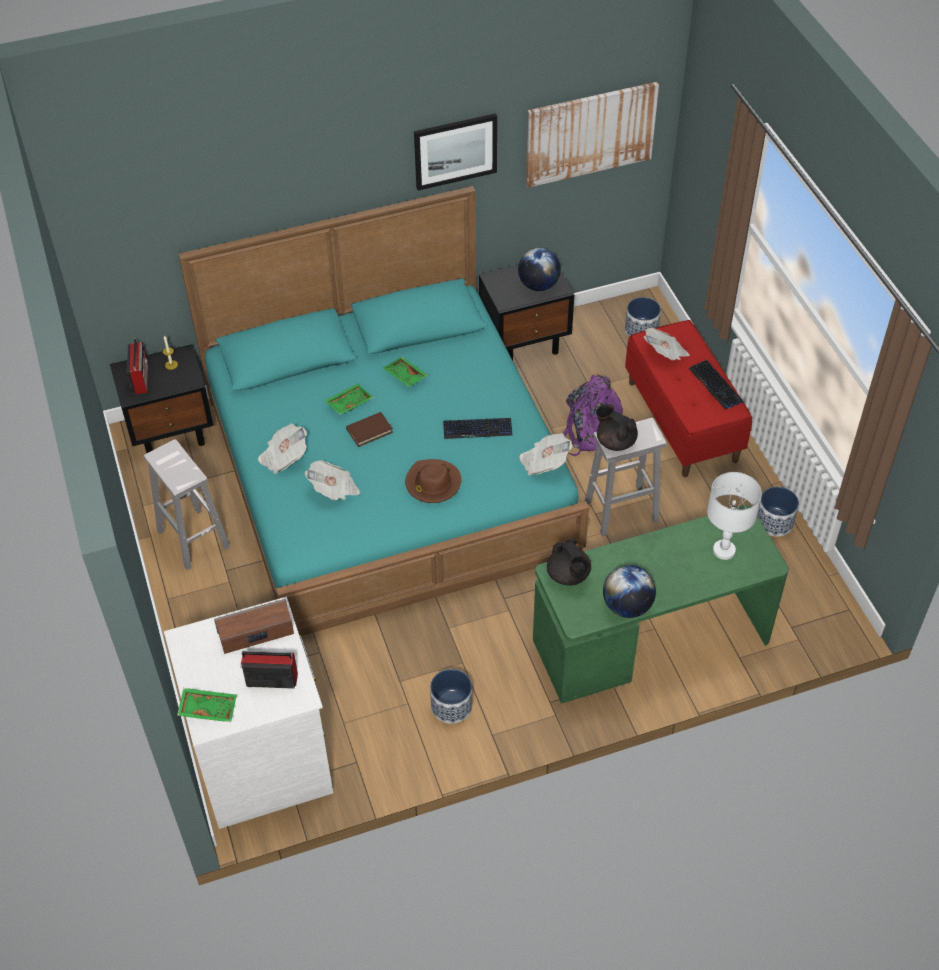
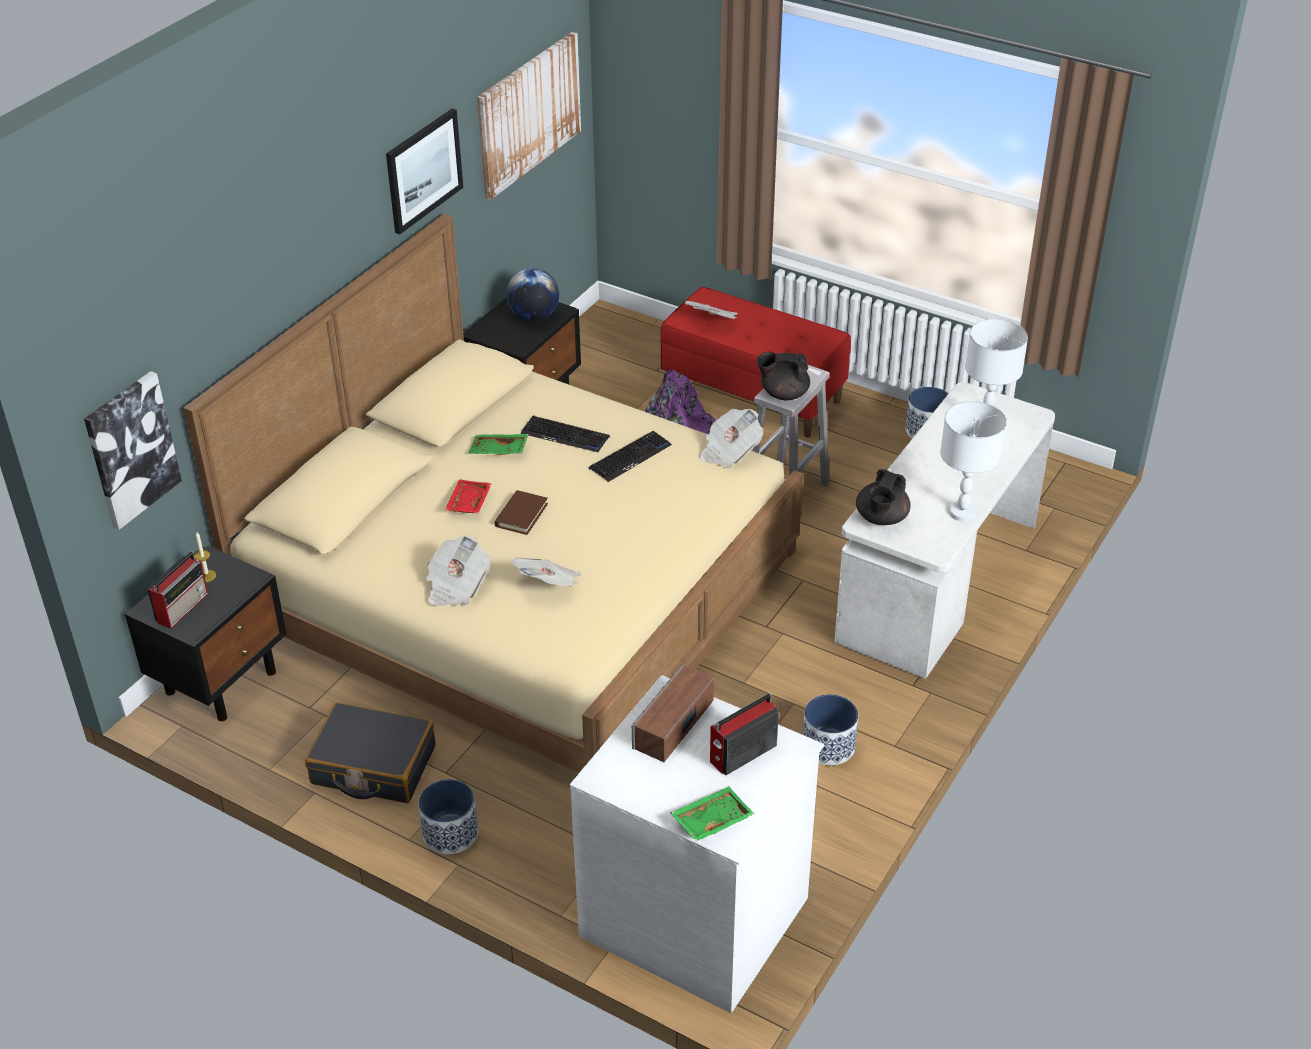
camera: 40 degrees left, 10 degrees down
radio [127,339,148,394] -> radio turned 75 degrees clockwise [147,551,208,629]
white stool [144,439,230,570] -> black suitcase [305,702,436,803]
turquoise bed [178,186,589,636] -> beige bed [183,213,803,773]
green tray [324,384,374,415] -> red tray [445,479,492,513]
brown hat [405,459,461,503] -> none
green desk [533,505,789,704] -> white desk [835,382,1055,679]
black teapot [547,539,591,586] -> black teapot turned 90 degrees clockwise [856,469,911,525]
globe [603,565,656,618] -> white table lamp [940,401,1007,522]
planter [625,297,661,337] -> planter moved to [418,779,478,854]
keyboard [689,360,743,410] -> keyboard moved to [521,415,610,452]
none -> picture [84,371,182,530]

